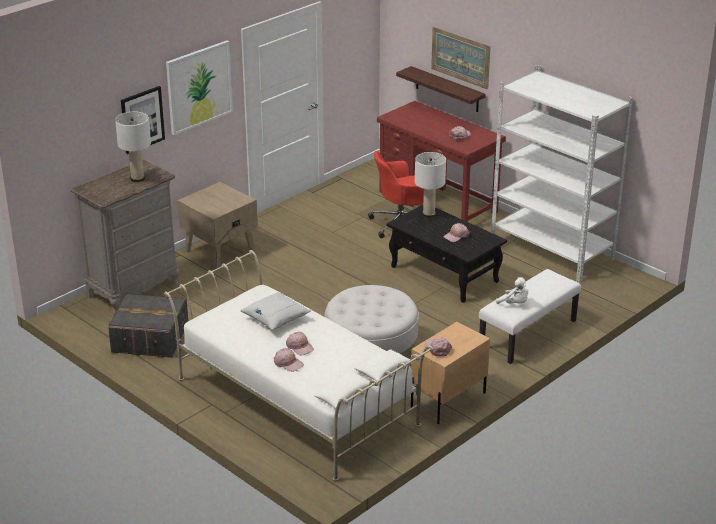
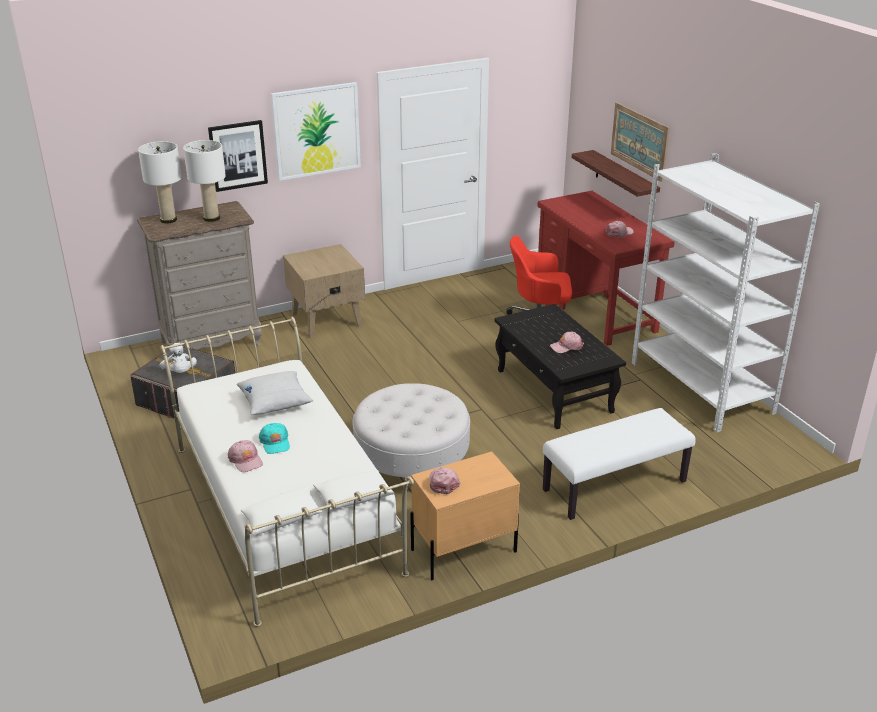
camera: 20 degrees right, 0 degrees up
pink cap [286,332,314,356] -> turquoise cap [259,423,290,454]
white table lamp [415,152,446,218] -> white table lamp moved to [138,141,182,223]
white plush toy [496,277,528,304] -> white plush toy moved to [160,343,197,373]

